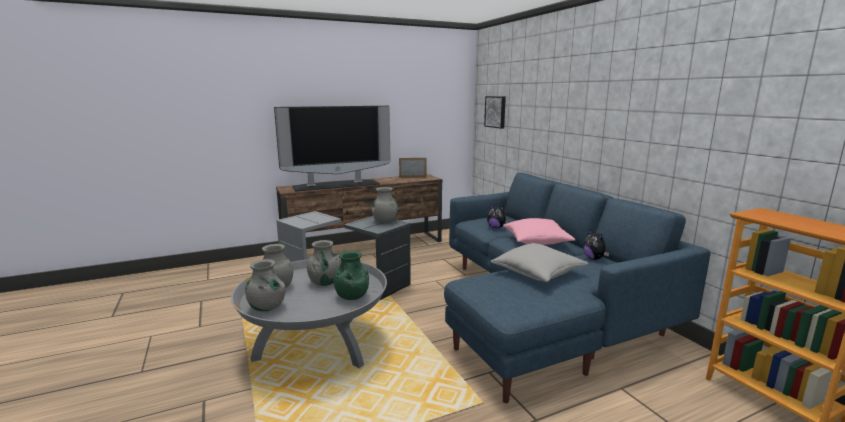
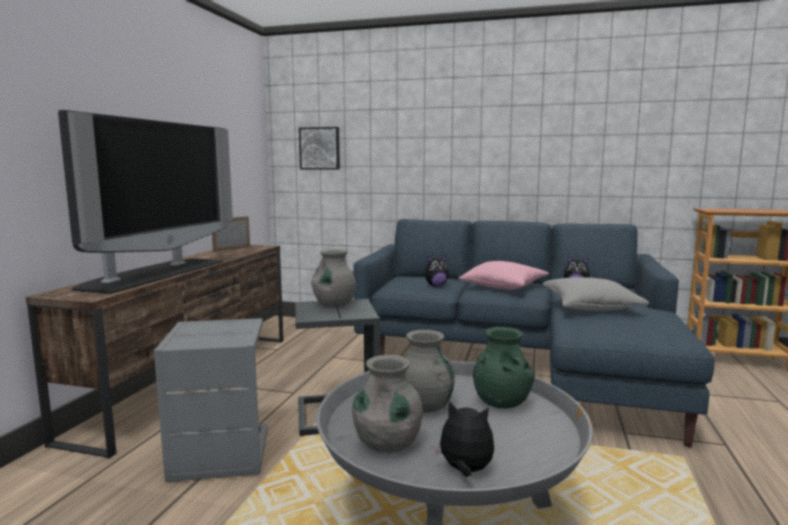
camera: 50 degrees left, 5 degrees down
grey vase [245,259,286,312] -> plush toy [431,401,494,477]

